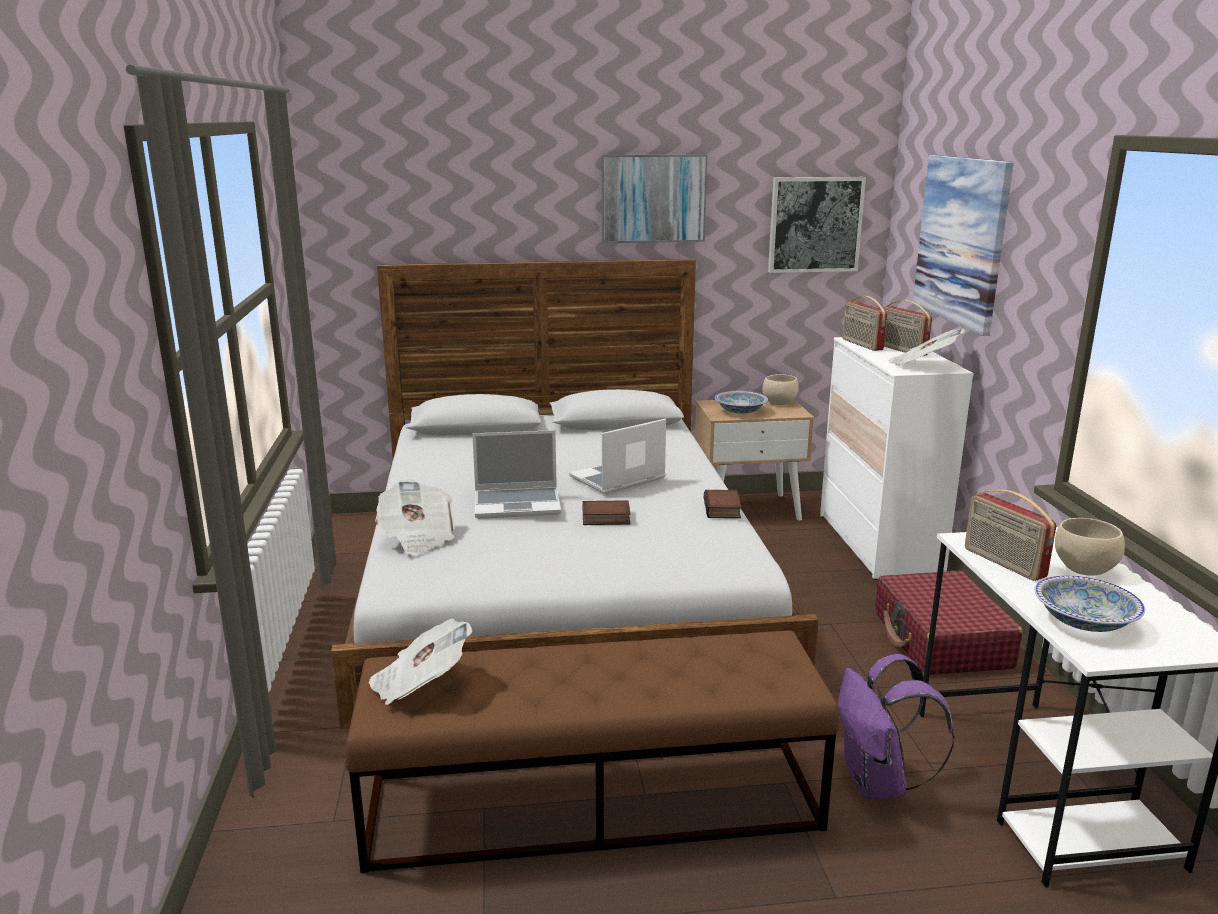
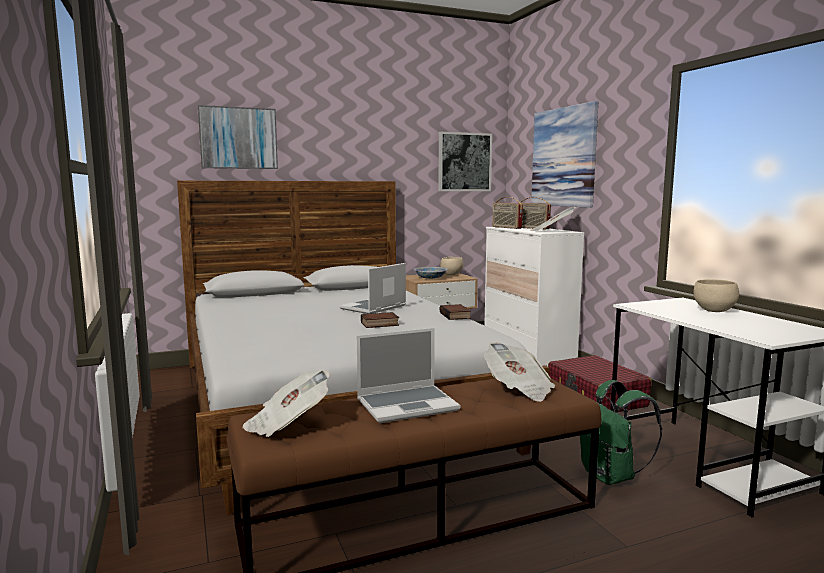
camera: 15 degrees left, 10 degrees down
newspaper [375,480,455,556] -> newspaper moved to [483,342,555,402]
laptop [472,430,561,519] -> laptop moved to [357,328,460,423]
picture [602,154,708,243] -> picture moved to [198,105,278,169]
purple backpack [838,654,955,799] -> green backpack [580,380,662,485]
radio [965,489,1056,581] -> none
bowl [1035,575,1145,632] -> none

